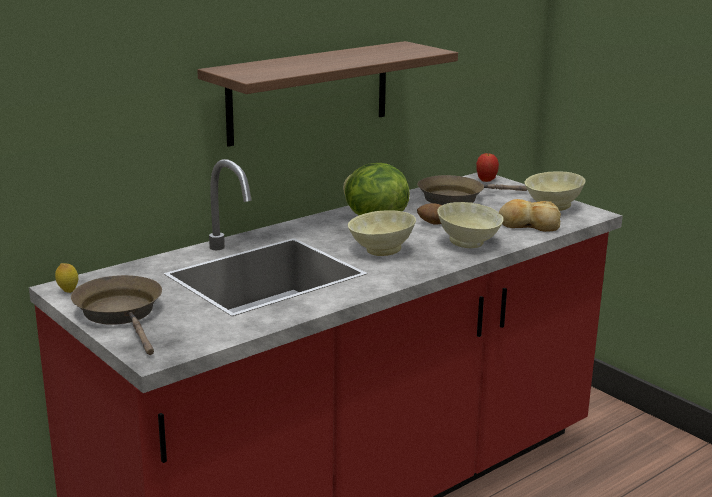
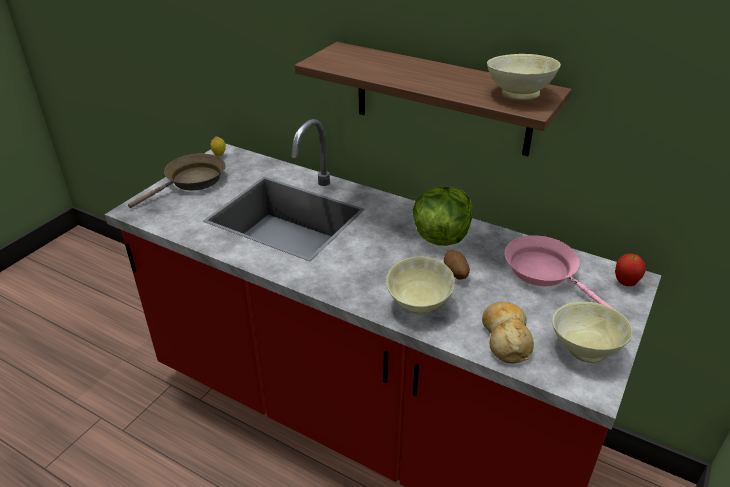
camera: 70 degrees right, 15 degrees up
beige bowl [348,210,416,256] -> beige bowl moved to [487,54,561,100]
brown frying pan [417,175,527,205] -> pink frying pan [505,235,614,309]

